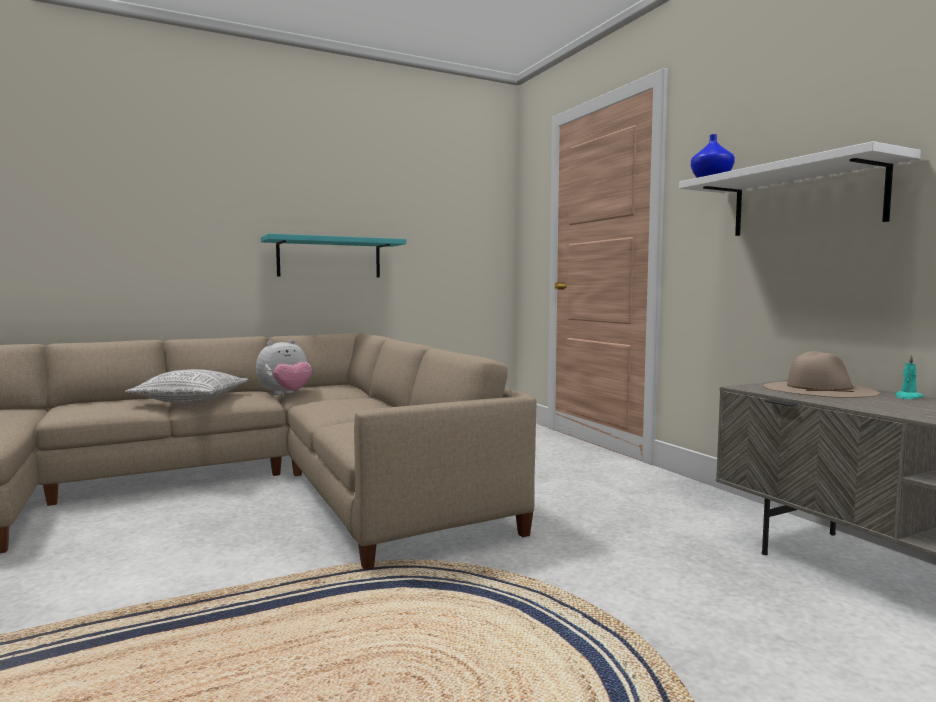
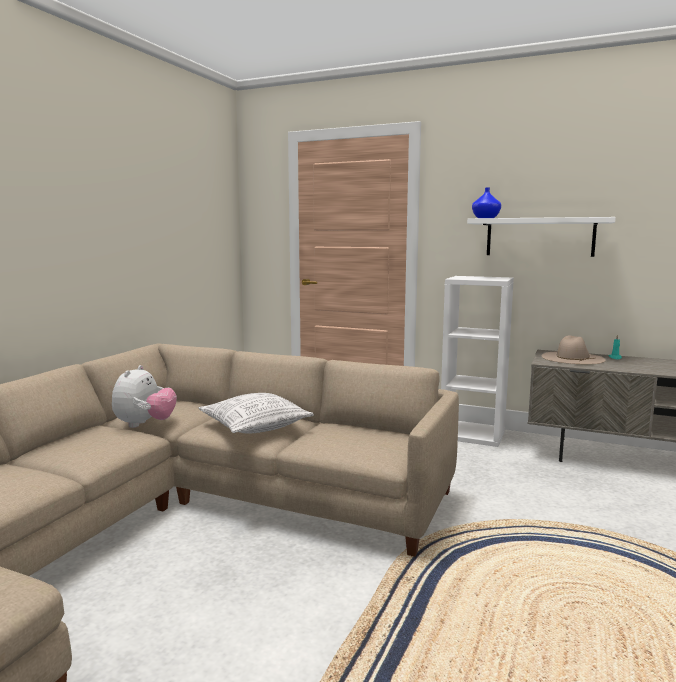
camera: 40 degrees left, 5 degrees up
pillow [125,369,249,403] -> pillow moved to [199,393,314,434]
turquoise shelf [261,233,407,278] -> none
none -> white bookcase [441,276,514,447]

